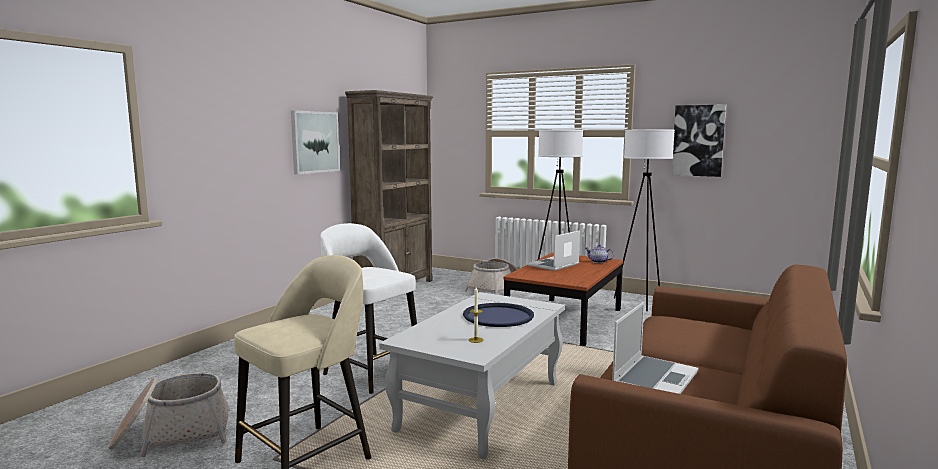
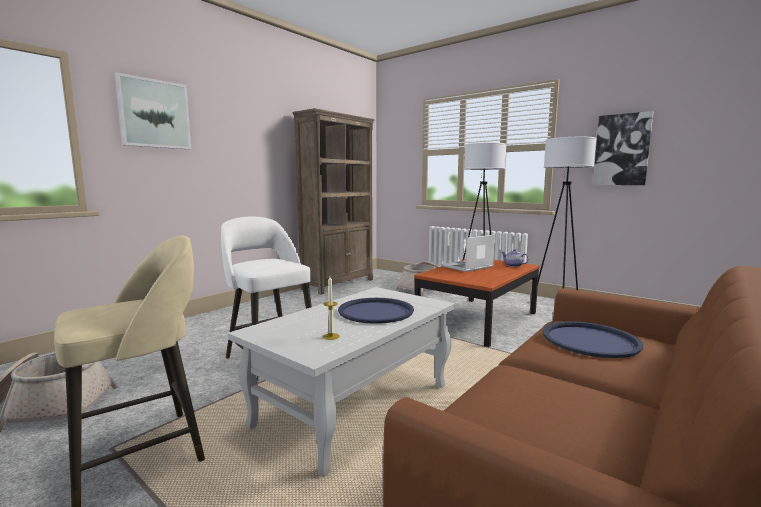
camera: 10 degrees right, 0 degrees up
picture [291,110,340,174] -> picture moved to [114,72,191,149]
laptop [612,302,698,394] -> none
none -> blue tray [542,321,643,358]

